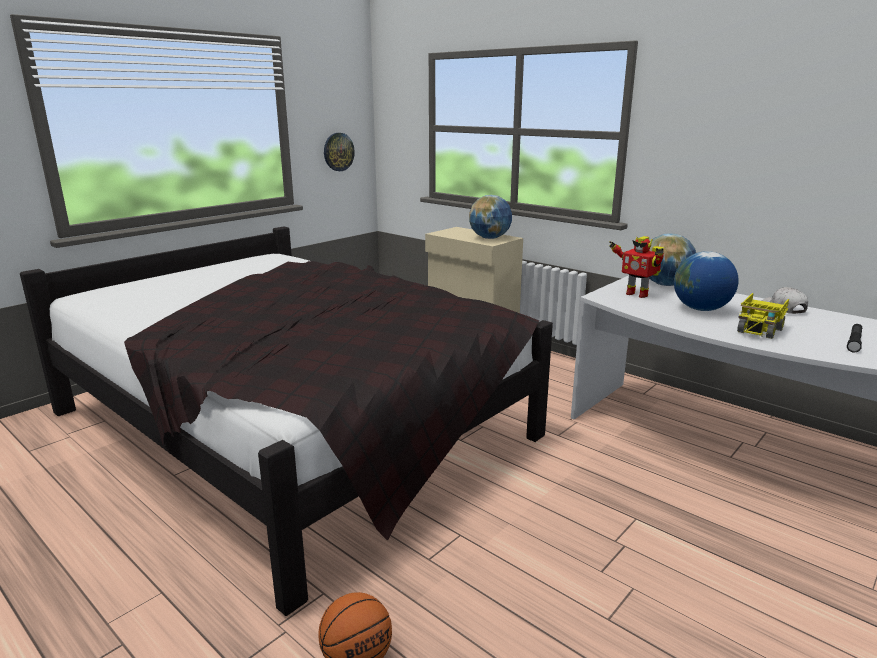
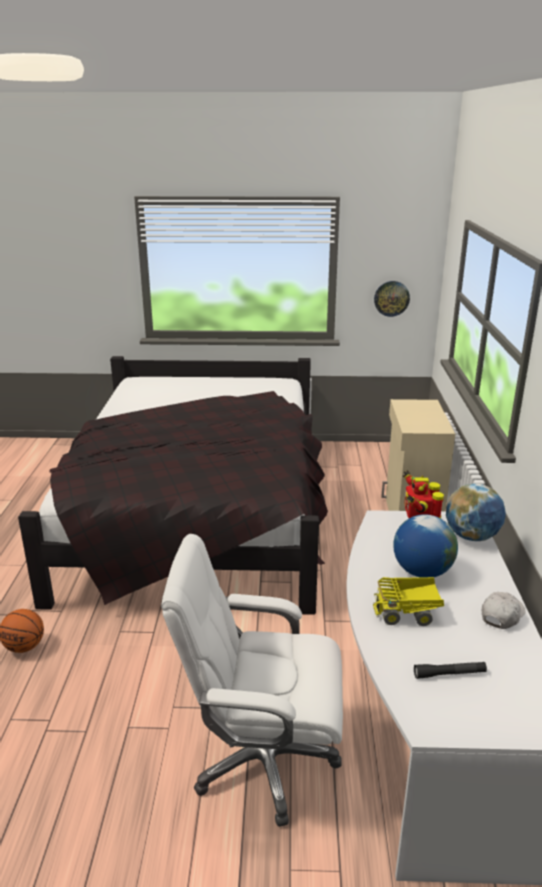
camera: 50 degrees right, 5 degrees up
globe [469,195,512,239] -> none
none -> white office chair [161,534,343,827]

